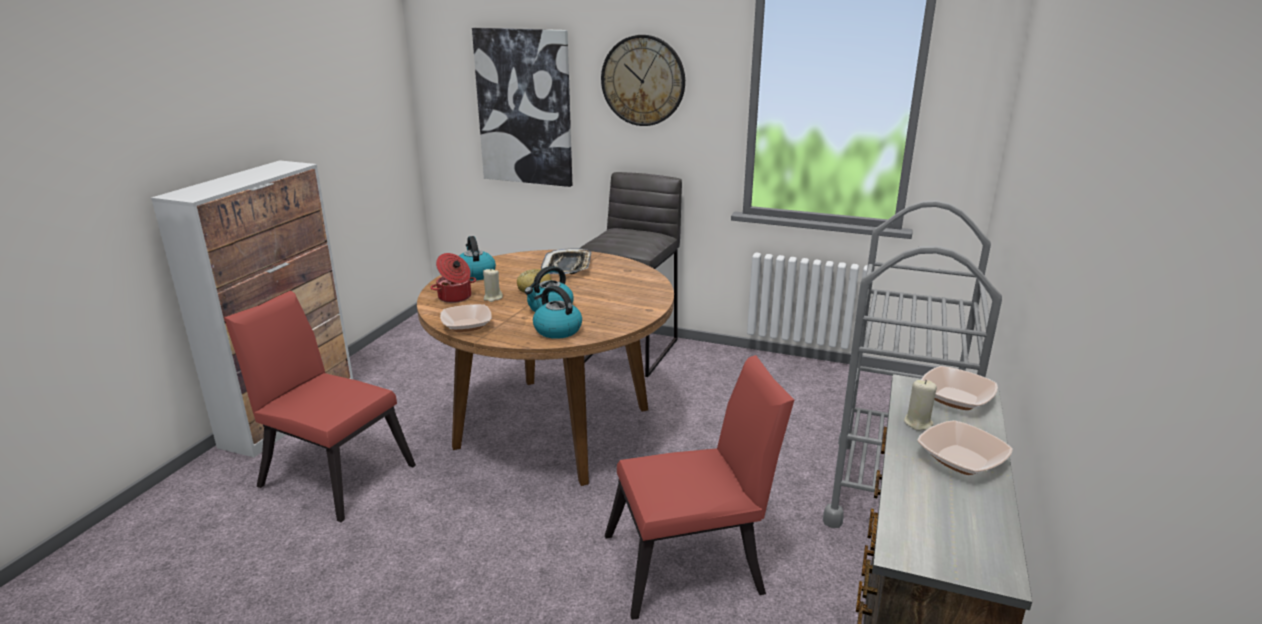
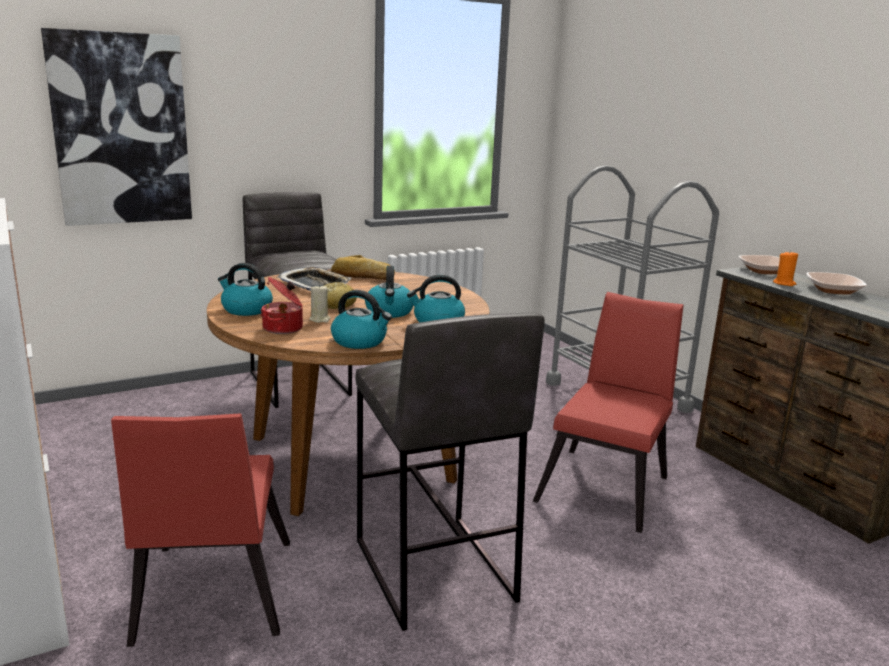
camera: 50 degrees left, 5 degrees down
red chair [224,291,416,522] -> red chair turned 75 degrees counterclockwise [111,413,290,647]
bowl [440,304,492,332] -> kettle [331,290,392,349]
wall clock [601,35,685,126] -> none
beige candle [904,380,937,431] -> orange candle [773,250,798,286]
none -> bread [331,255,395,280]
none -> grey stool [356,313,544,631]

